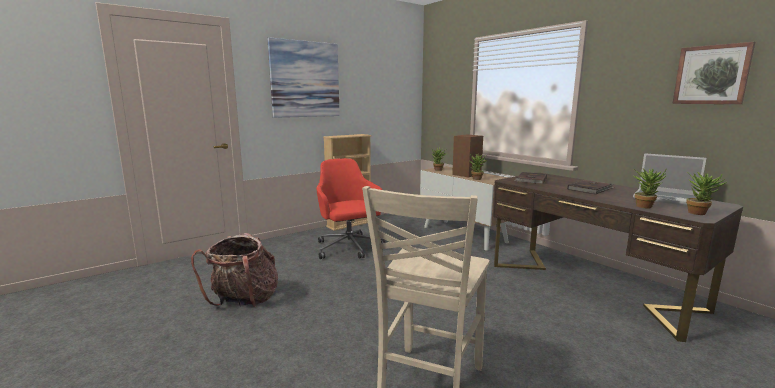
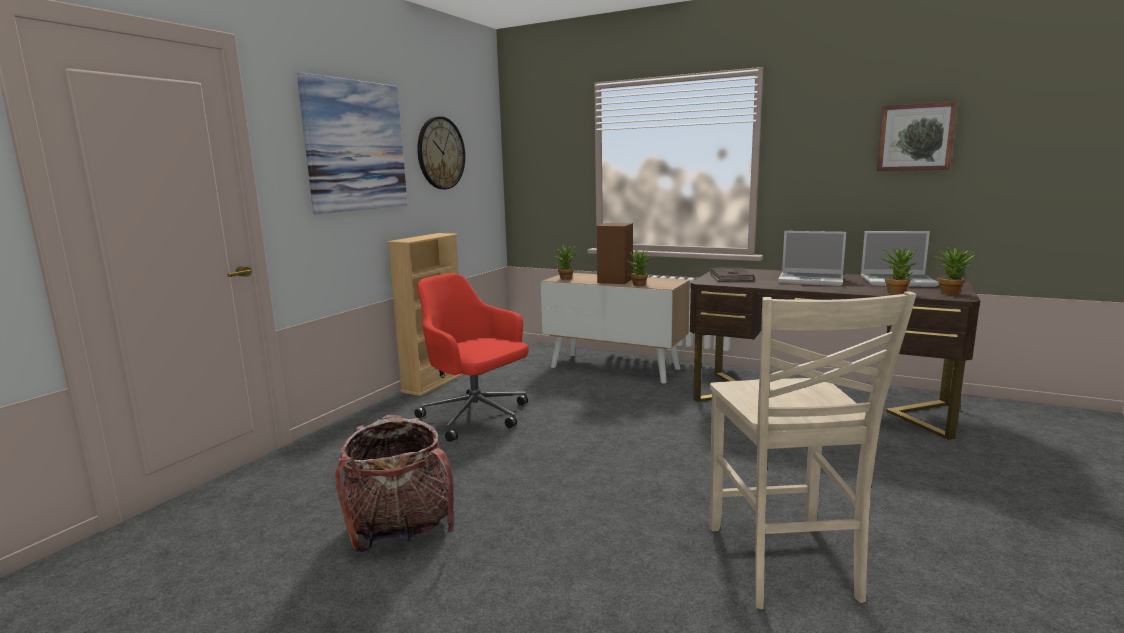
camera: 25 degrees left, 0 degrees up
brown book [567,180,614,194] -> laptop [778,231,846,286]
none -> wall clock [417,116,465,189]

